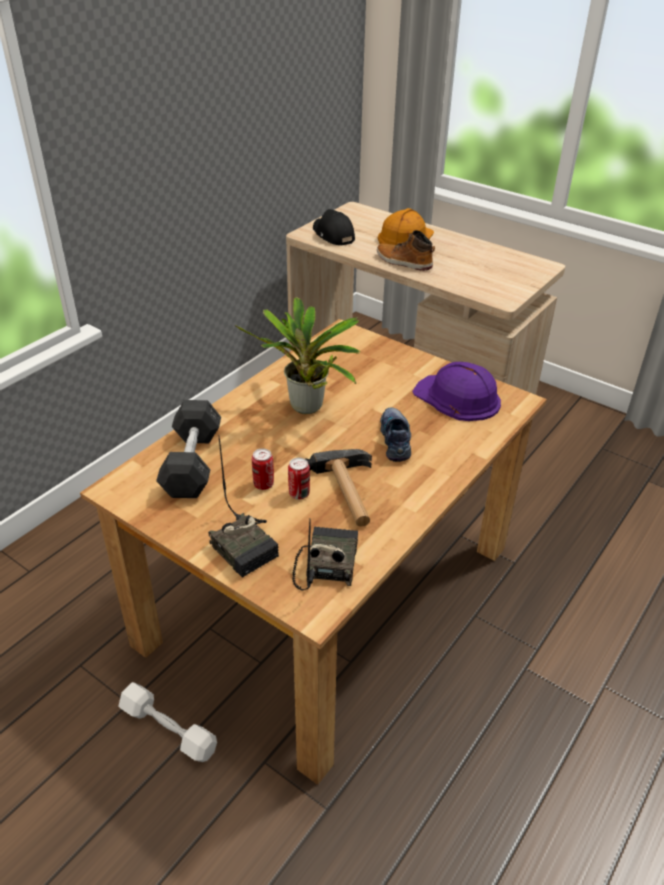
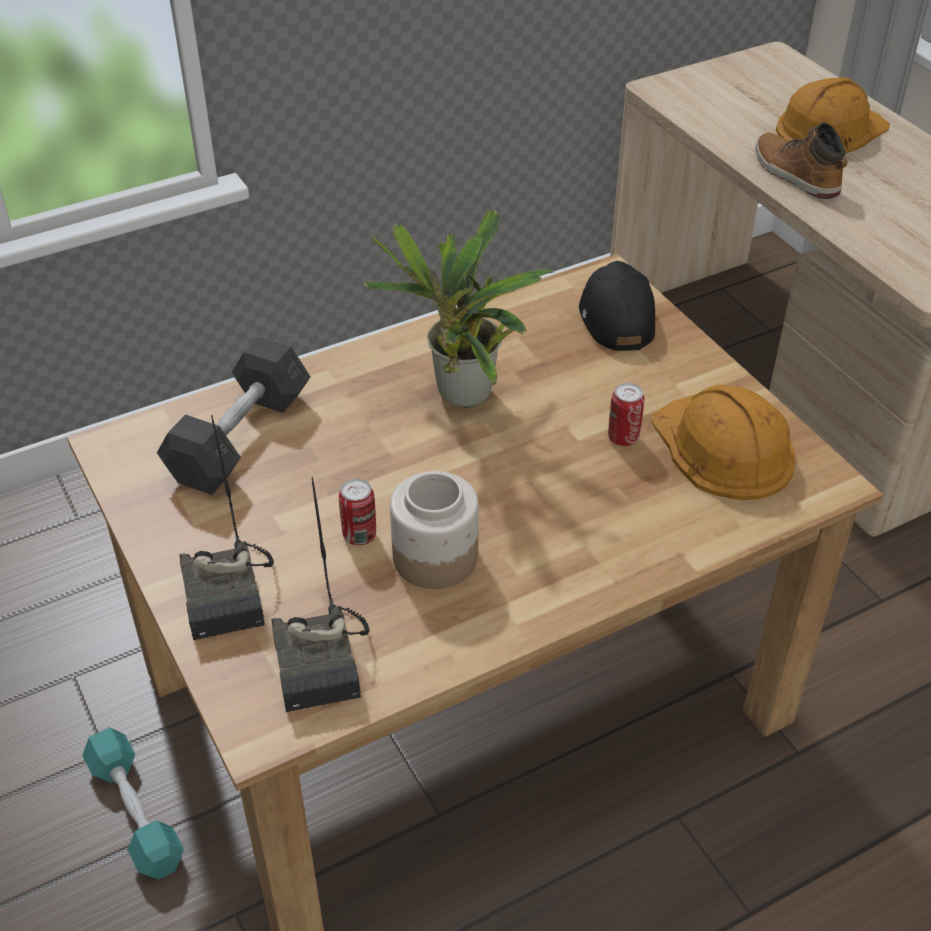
camera: 25 degrees right, 5 degrees up
white dumbbell [118,682,217,762] -> turquoise dumbbell [82,727,184,879]
can [252,448,274,490] -> can moved to [608,383,644,446]
radio [292,518,358,591] -> radio turned 135 degrees clockwise [271,477,370,712]
hammer [304,449,372,527] -> jar [390,471,479,589]
black cap [313,209,355,245] -> black cap moved to [579,261,655,351]
shoe [380,407,411,462] -> none
purple hard hat [412,362,501,421] -> orange hard hat [651,384,795,500]

